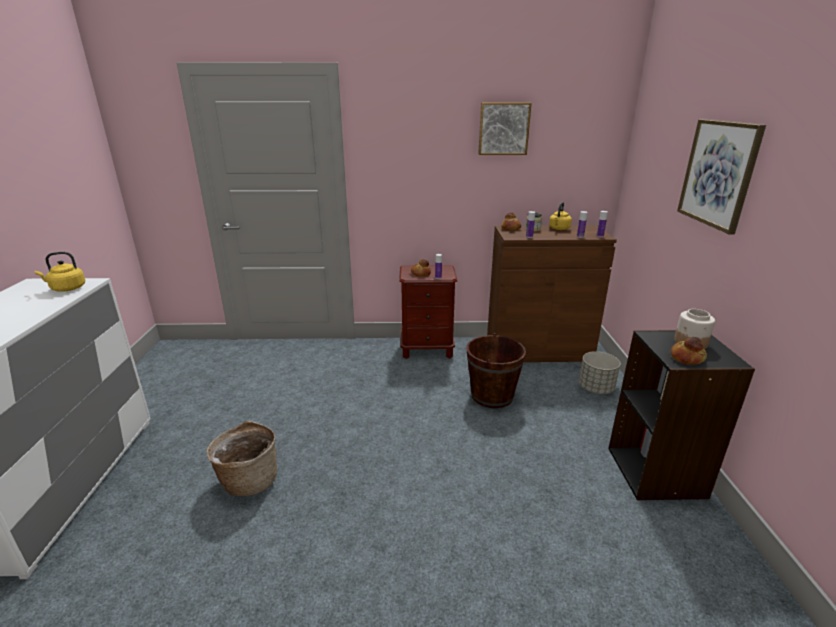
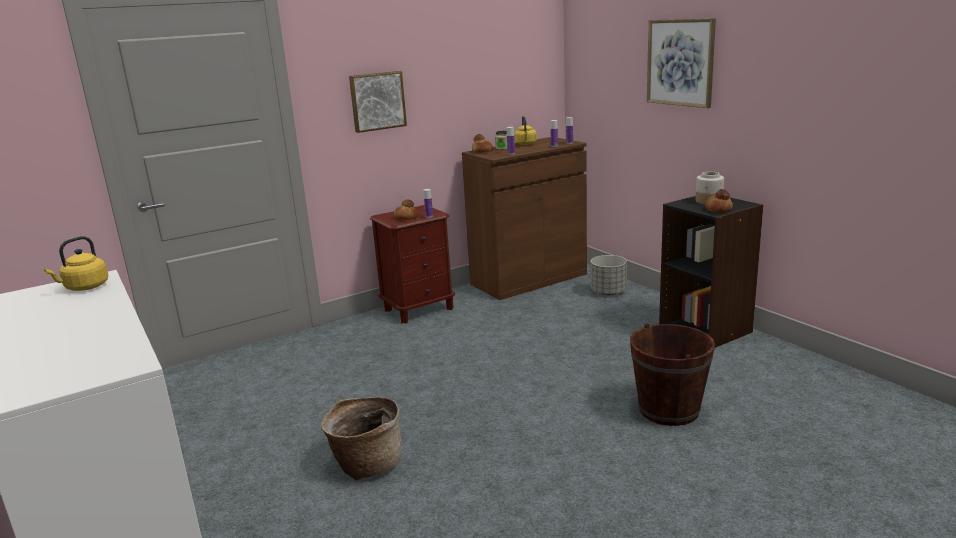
camera: 30 degrees left, 5 degrees down
brown bucket [467,333,526,408] -> brown bucket moved to [630,323,715,426]
picture [478,103,532,155] -> picture moved to [349,71,407,133]

